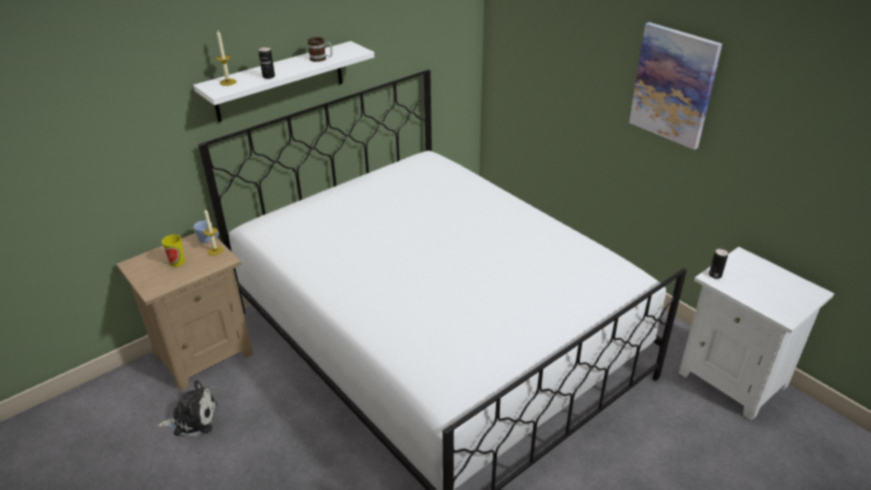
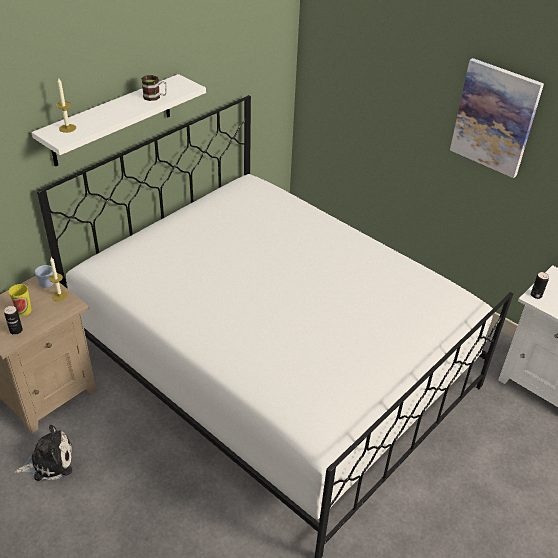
camera: 10 degrees left, 5 degrees up
can [259,47,275,79] -> can moved to [4,306,23,335]

